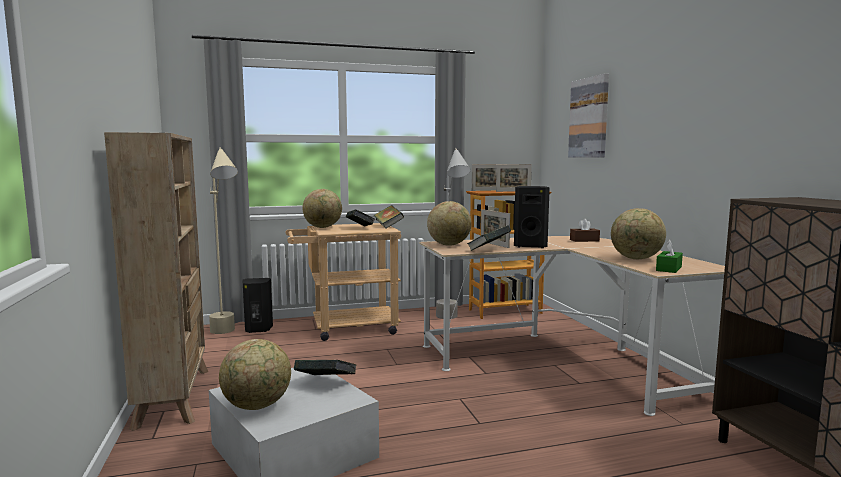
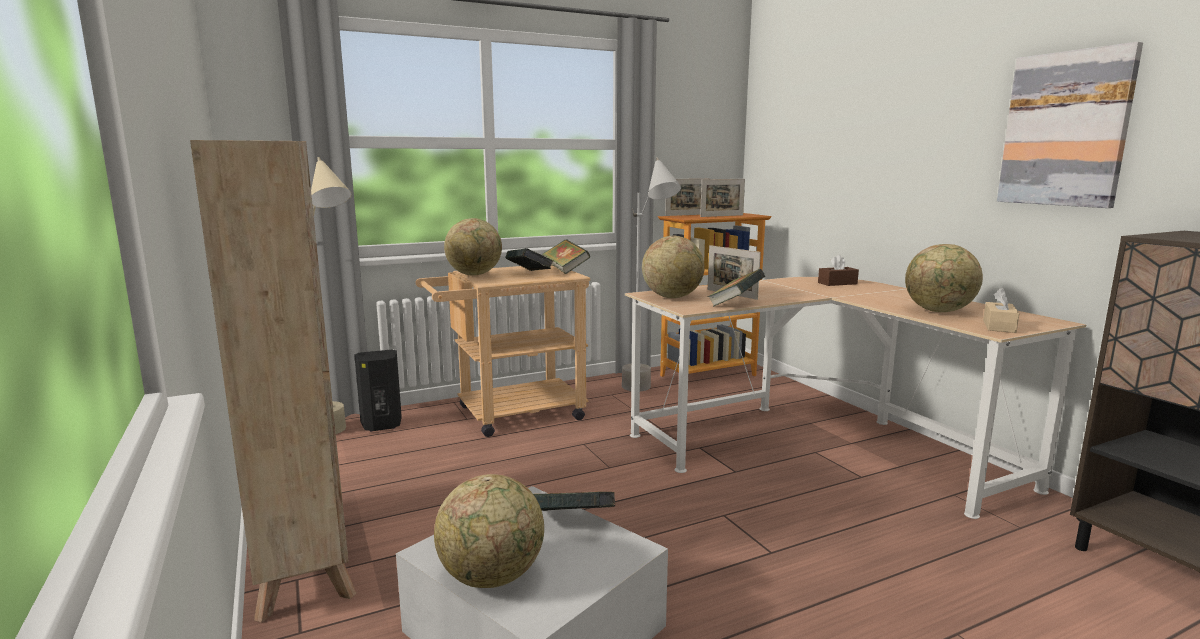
camera: 10 degrees left, 5 degrees up
black speaker [514,186,550,248] -> none
picture [568,73,609,158] -> picture moved to [997,42,1143,208]
green tissue box [656,240,683,273] -> beige tissue box [983,288,1019,333]

